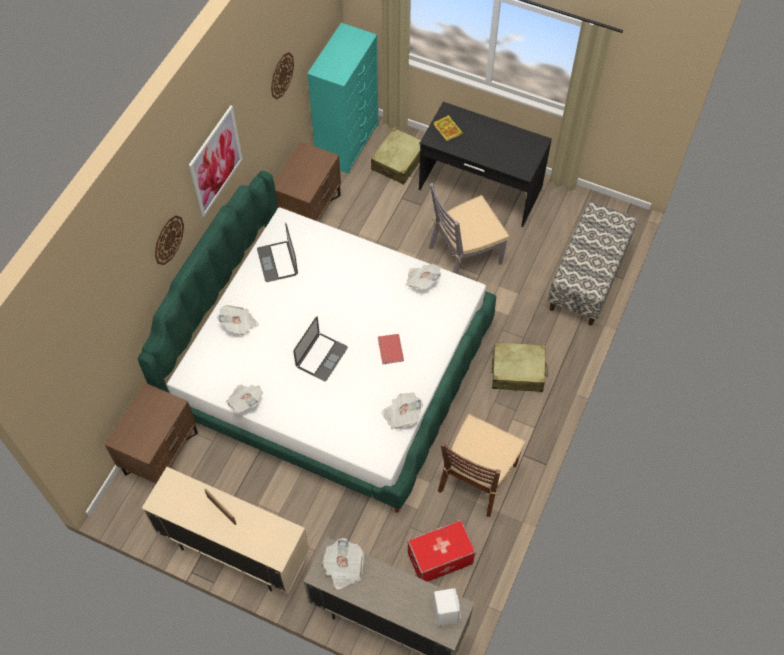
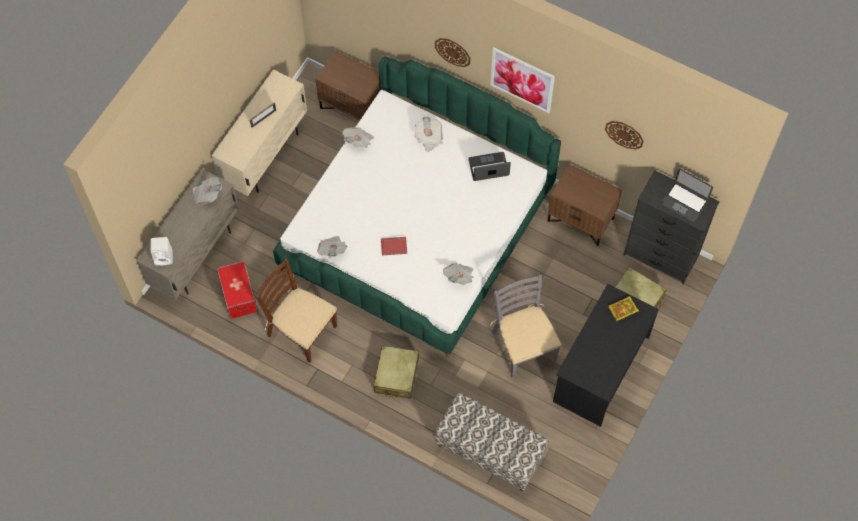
camera: 95 degrees right, 5 degrees up
laptop [293,316,348,381] -> laptop moved to [661,168,713,222]
turquoise dresser [307,23,378,174] -> black dresser [624,170,720,284]

